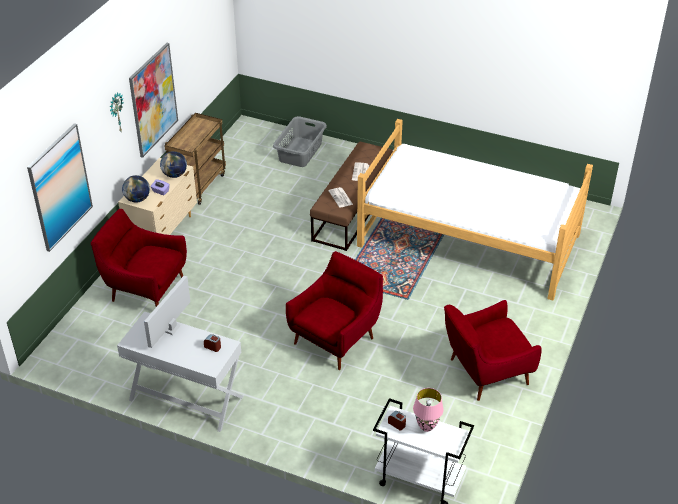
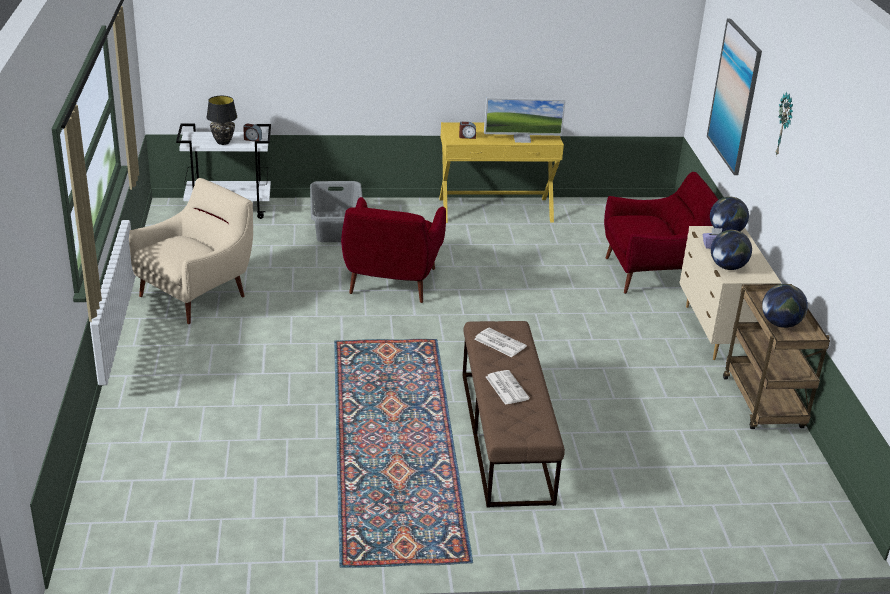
camera: 150 degrees right, 10 degrees down
white console table [117,311,243,432] -> yellow console table [439,122,564,223]
picture [129,43,178,158] -> none
monitor [144,276,190,348] -> monitor turned 90 degrees clockwise [484,97,566,143]
grey laundry basket [273,116,327,167] -> grey laundry basket moved to [310,181,363,242]
bed [357,119,593,301] -> none
pink table lamp [413,388,444,432] -> black table lamp [206,96,237,145]
red armchair [444,300,542,401] -> beige armchair [129,178,253,324]
none -> globe [762,284,808,328]

